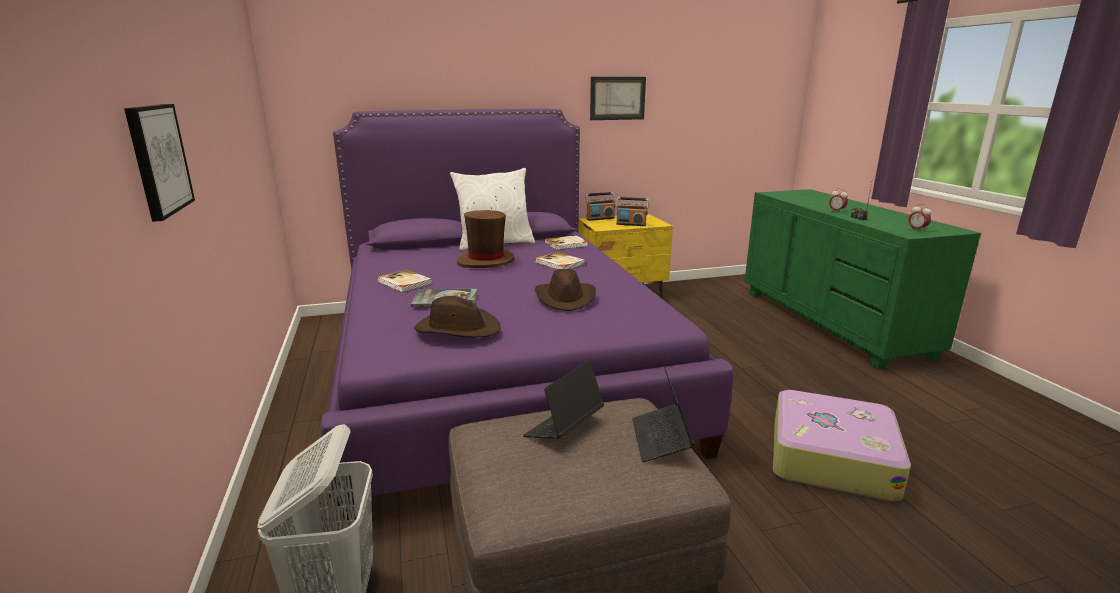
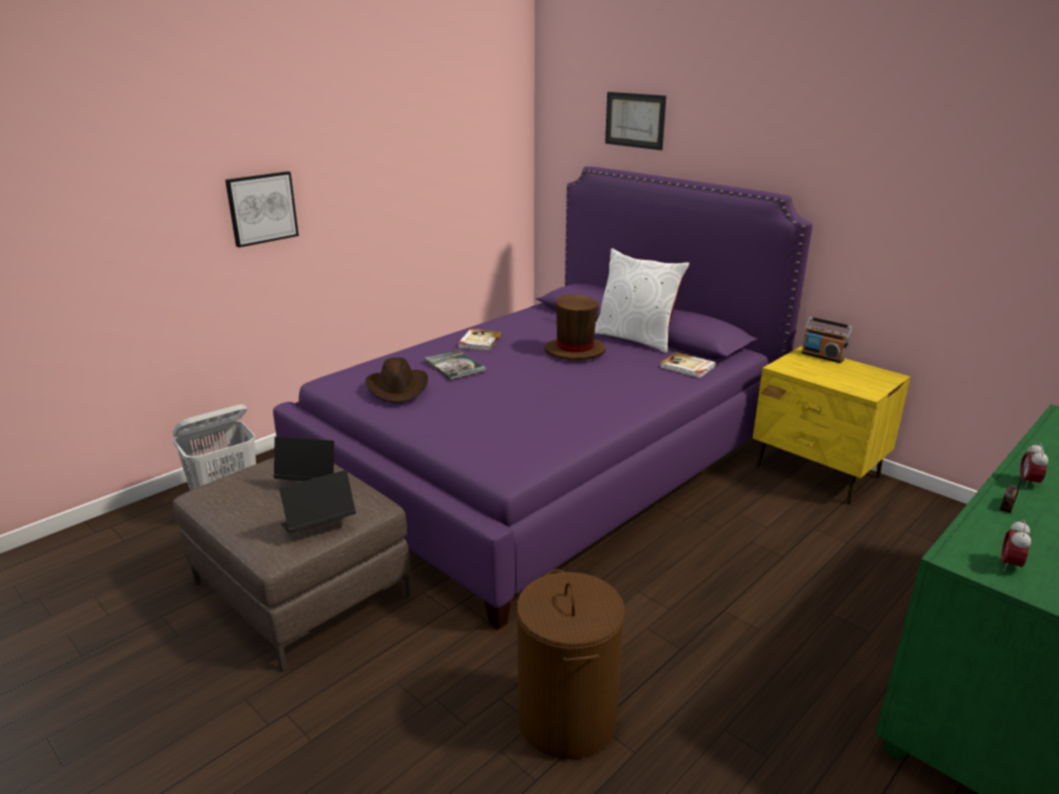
camera: 60 degrees right, 5 degrees up
book [535,252,585,270] -> none
brown hat [535,269,596,311] -> none
picture [590,77,646,120] -> picture moved to [605,92,666,150]
radio [616,197,649,226] -> none
suitcase [773,390,911,501] -> brown laundry basket [516,569,625,759]

